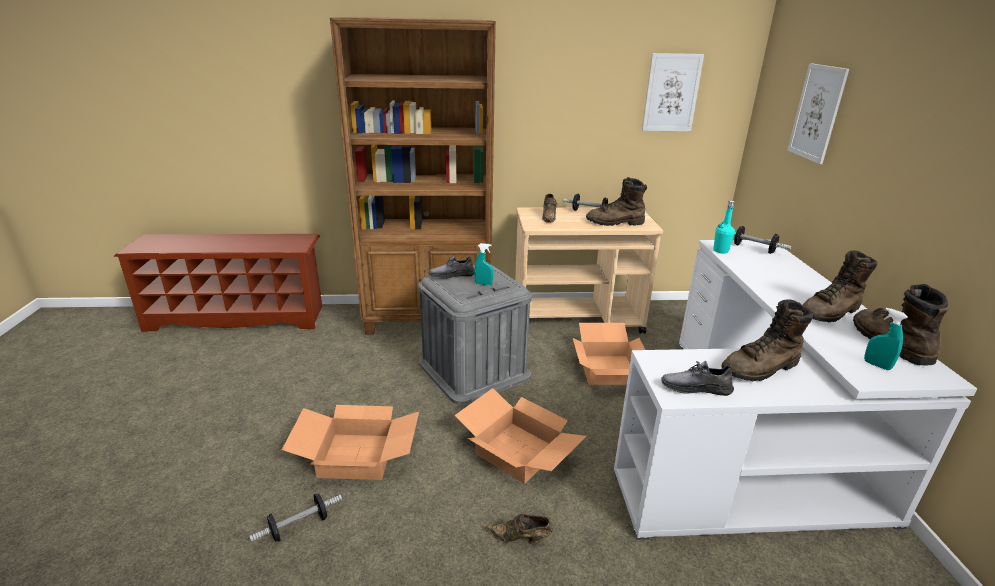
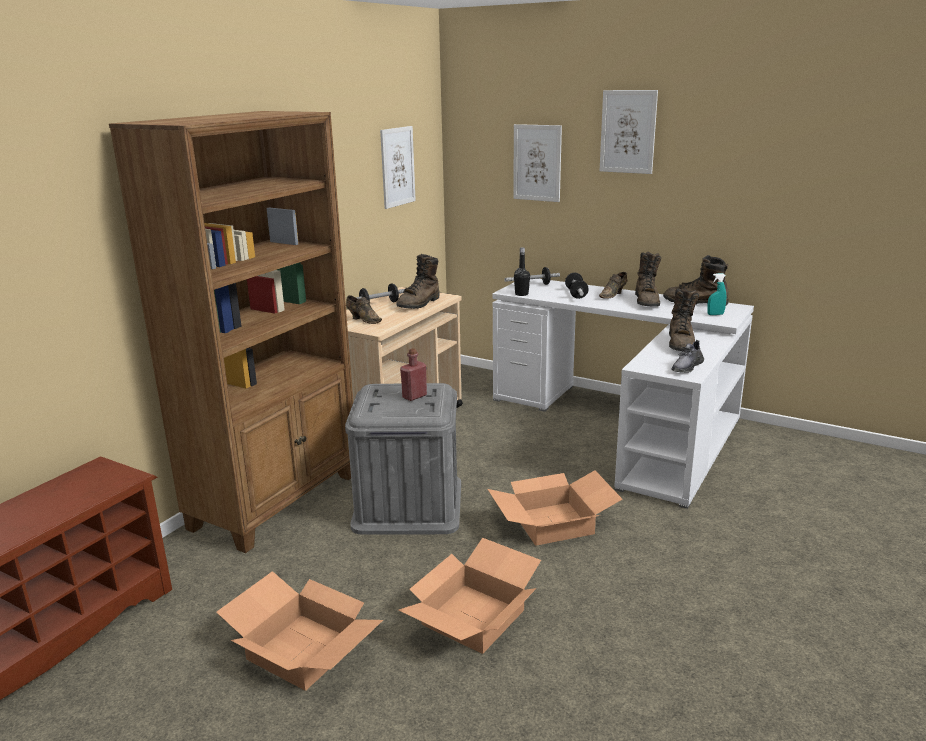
camera: 55 degrees left, 5 degrees down
dumbbell [249,494,342,542] -> dumbbell moved to [565,273,589,299]
grey shoe [429,255,474,279] -> none
turquoise spray bottle [474,243,493,285] -> red bottle [400,348,427,401]
brown shoe [486,514,553,544] -> brown shoe moved to [599,272,628,299]
cardboard box [572,323,645,385] -> cardboard box moved to [216,571,383,691]
turquoise bottle [713,201,735,254] -> black bottle [514,247,530,296]
none -> picture [600,90,658,174]

